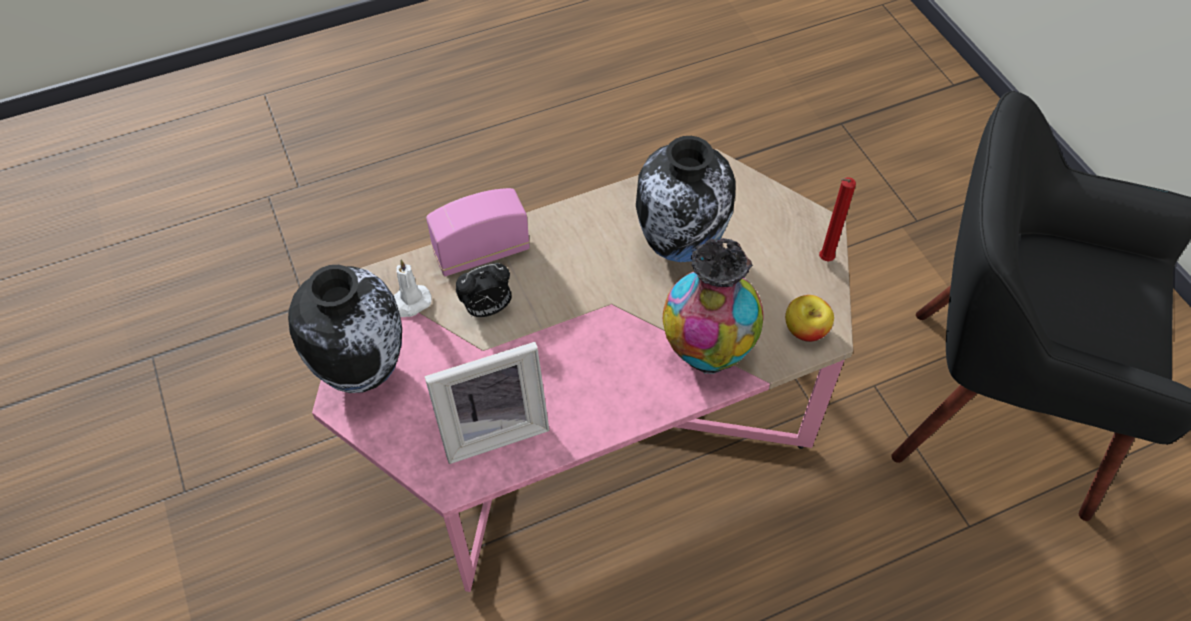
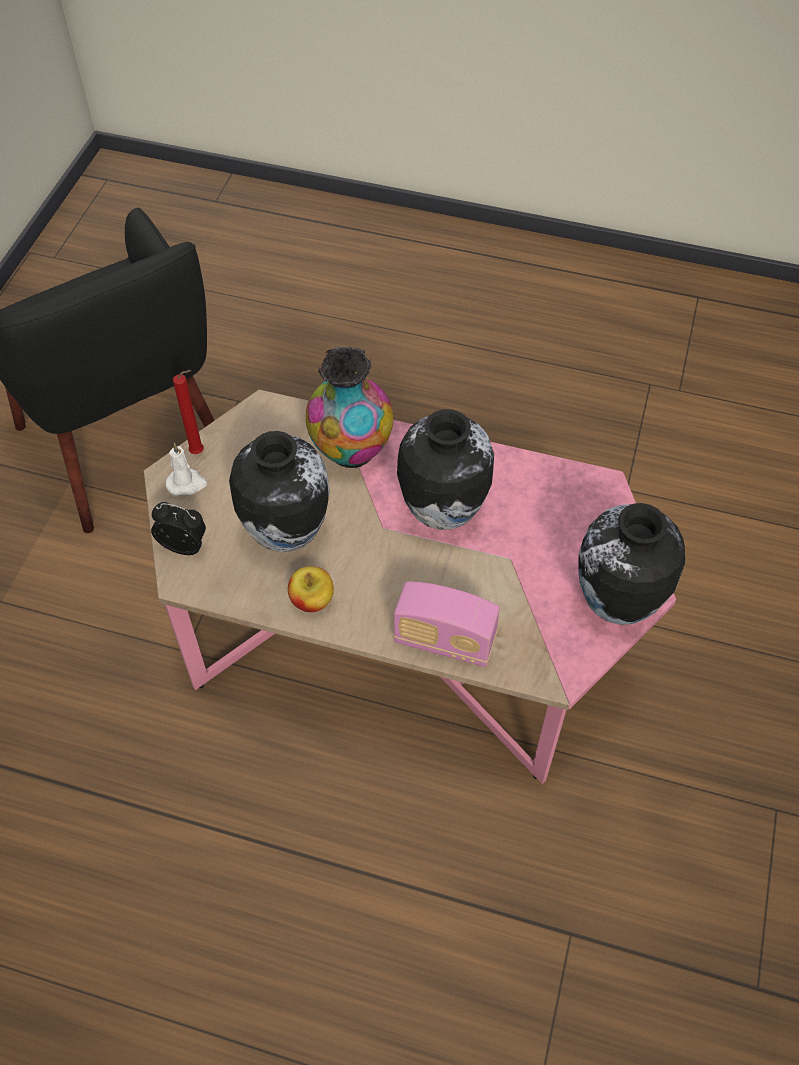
camera: 140 degrees left, 0 degrees up
white candle [394,260,432,317] -> white candle moved to [166,442,207,496]
picture frame [424,342,549,464] -> none
alarm clock [456,263,512,317] -> alarm clock moved to [151,502,206,555]
apple [785,295,834,342] -> apple moved to [288,566,334,612]
none -> vase [397,409,494,530]

